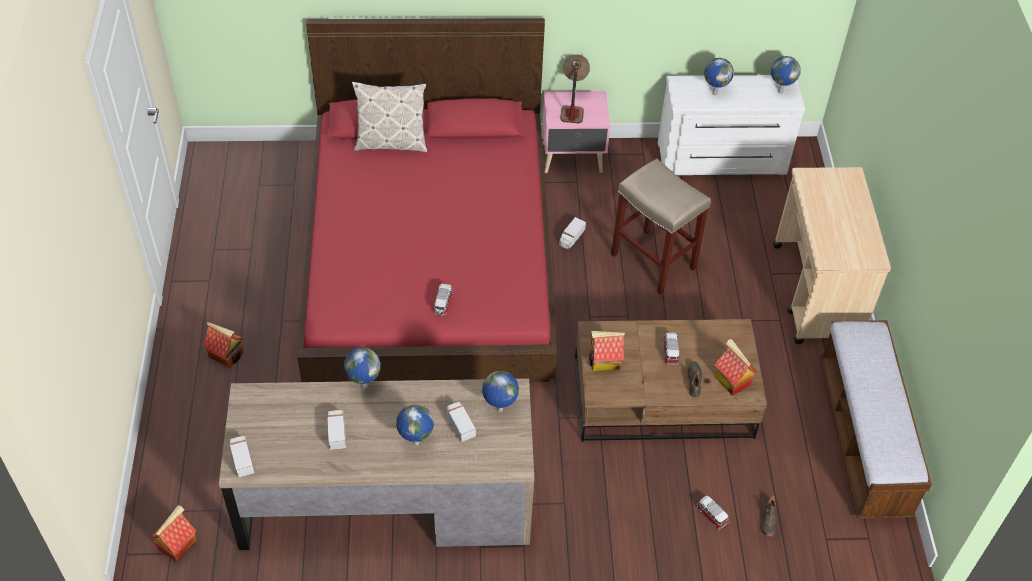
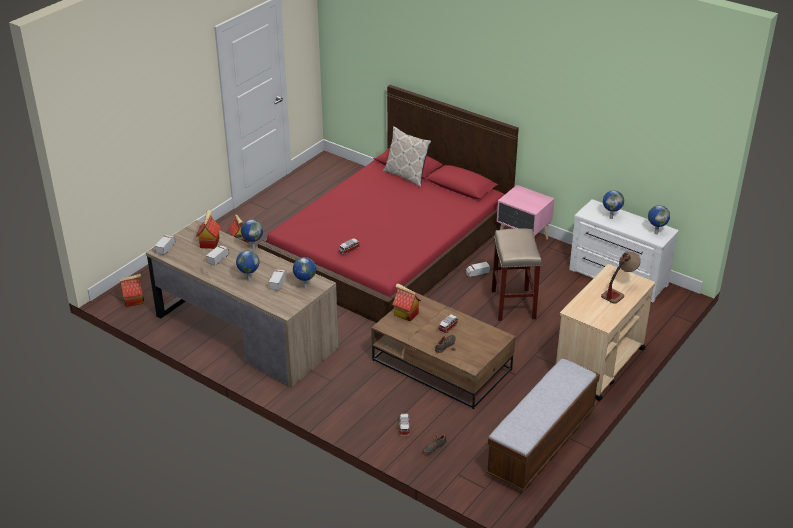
camera: 40 degrees right, 15 degrees down
table lamp [560,54,590,123] -> table lamp moved to [601,252,641,304]
toy house [715,339,758,396] -> toy house moved to [196,210,221,249]

